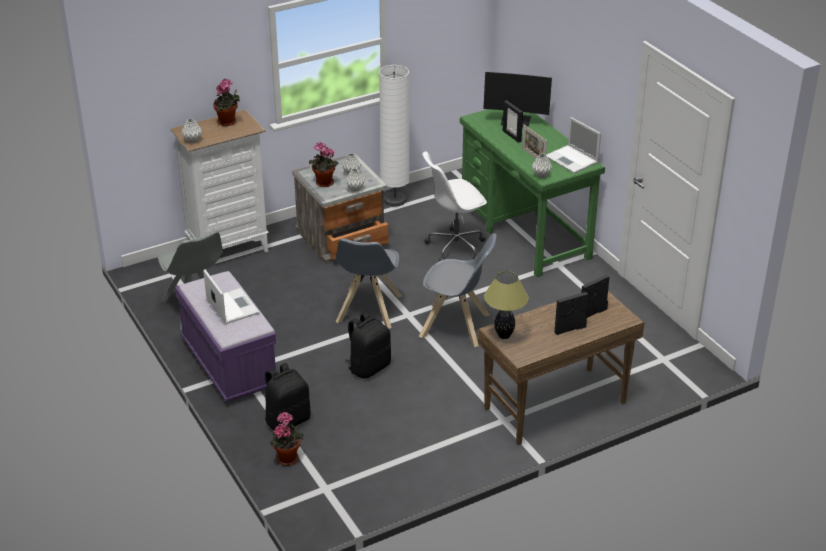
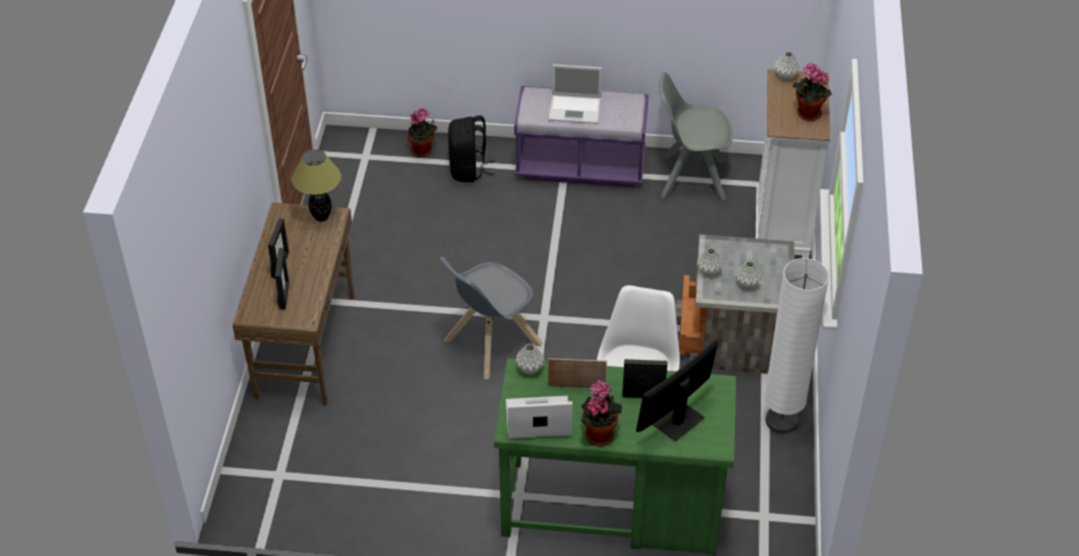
camera: 125 degrees right, 10 degrees up
potted plant [309,142,338,187] -> potted plant moved to [581,380,622,446]
grey chair [336,238,402,329] -> none
black backpack [345,312,391,379] -> none

